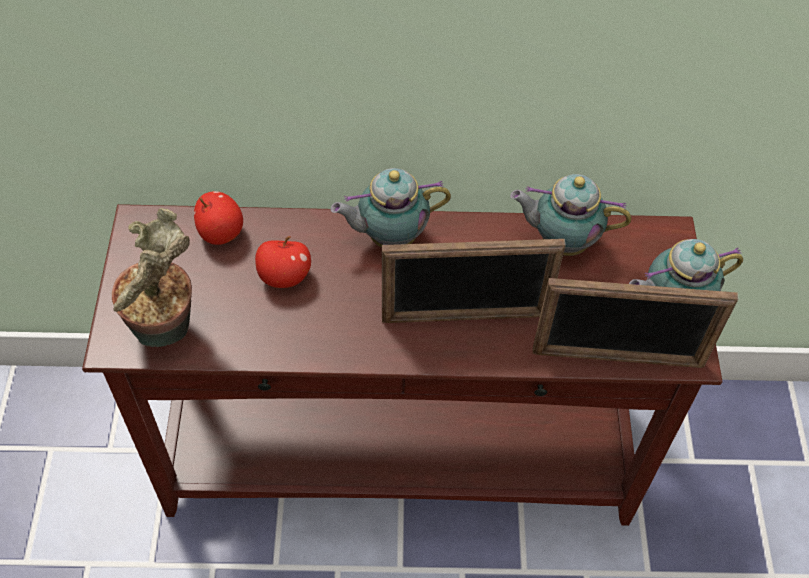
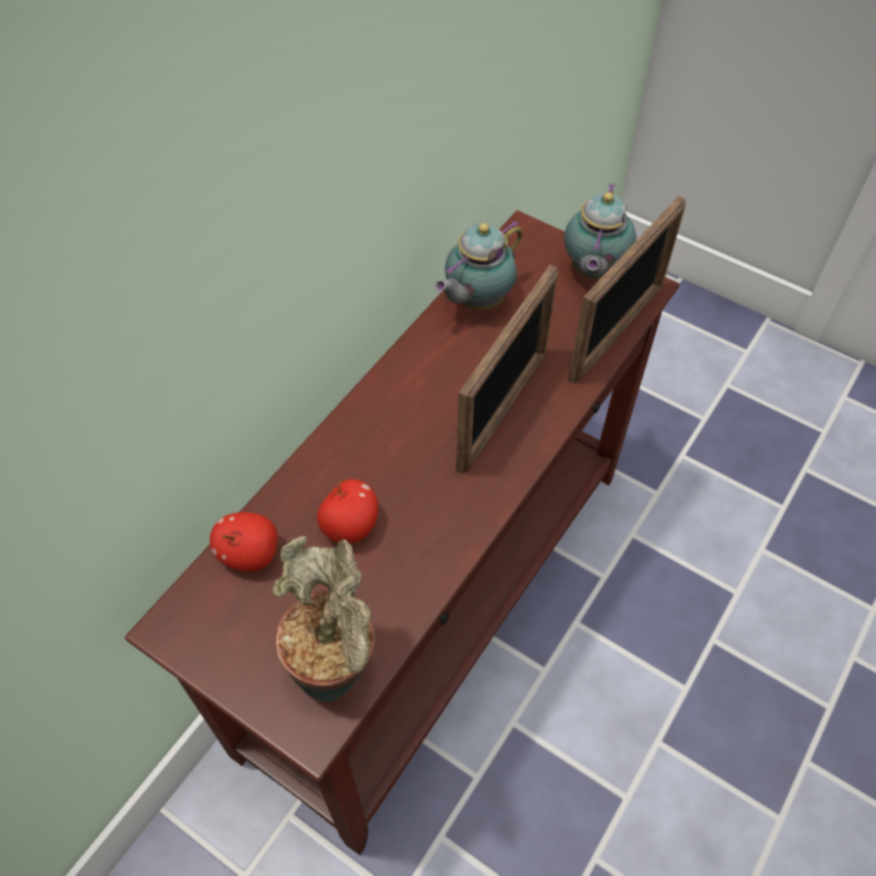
camera: 55 degrees left, 0 degrees up
teapot [331,168,451,248] -> none

